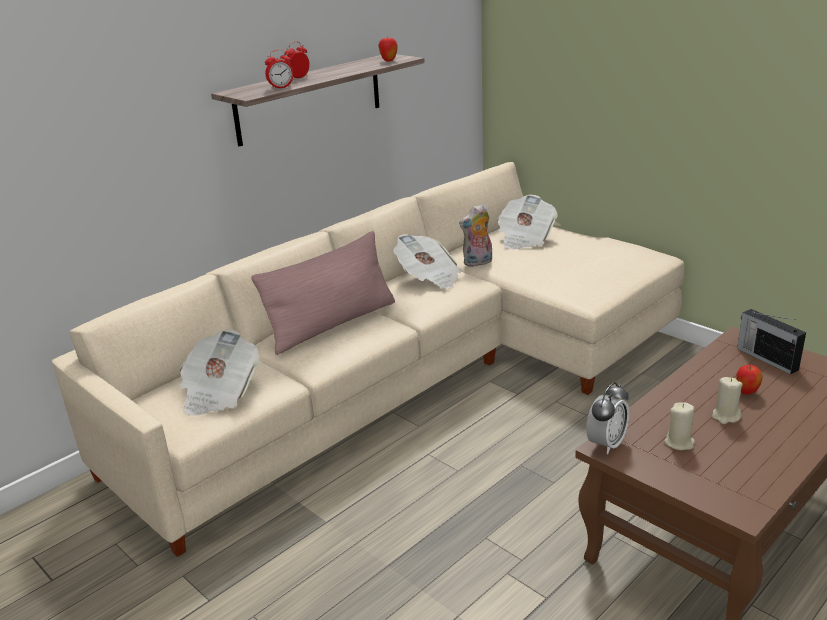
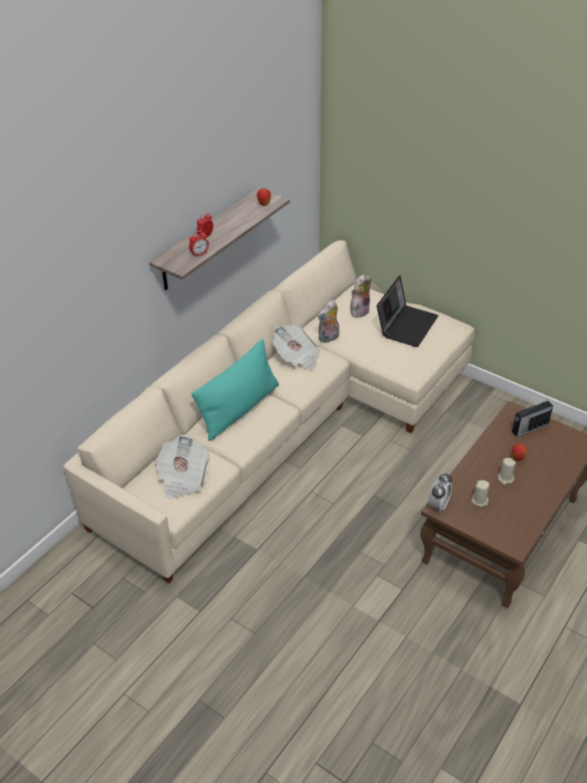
camera: 10 degrees left, 15 degrees up
pink pillow [251,231,395,355] -> turquoise pillow [191,339,279,441]
newspaper [497,195,558,250] -> plush toy [350,274,371,318]
radio [737,309,806,374] -> radio turned 75 degrees counterclockwise [512,401,553,437]
none -> laptop [377,276,439,347]

